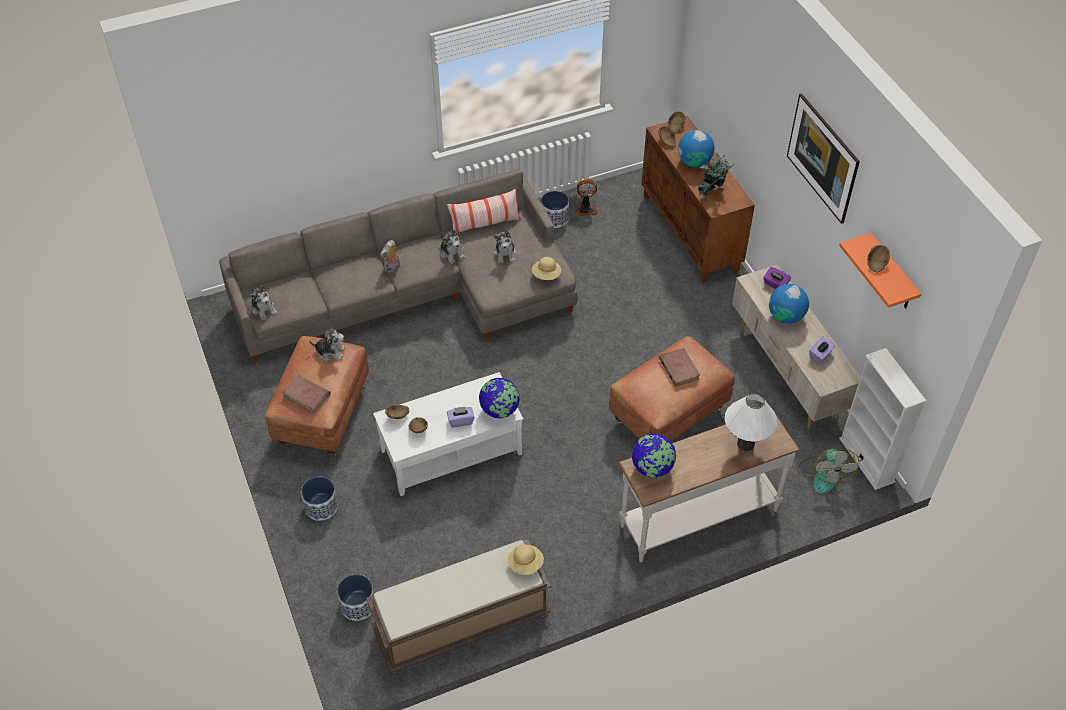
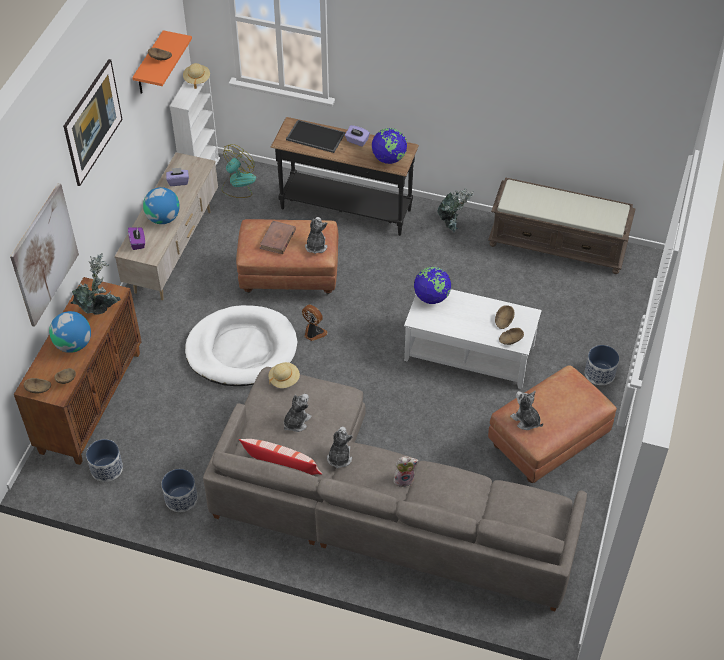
camera: 140 degrees left, 0 degrees up
plush toy [250,285,277,321] -> plush toy moved to [305,217,328,254]
brown book [282,375,331,413] -> none
planter [337,574,374,621] -> planter moved to [86,439,123,482]
purple tissue box [447,407,475,428] -> purple tissue box moved to [345,125,370,147]
beige hat [508,545,544,575] -> beige hat moved to [183,63,210,89]
fan [576,179,598,216] -> fan moved to [302,305,328,341]
white console table [618,409,800,562] -> black console table [270,117,419,236]
white table lamp [725,394,778,451] -> tray [286,120,345,153]
none -> picture [10,183,79,327]
none -> white dog bed [185,305,298,386]
none -> potted plant [437,188,474,232]

